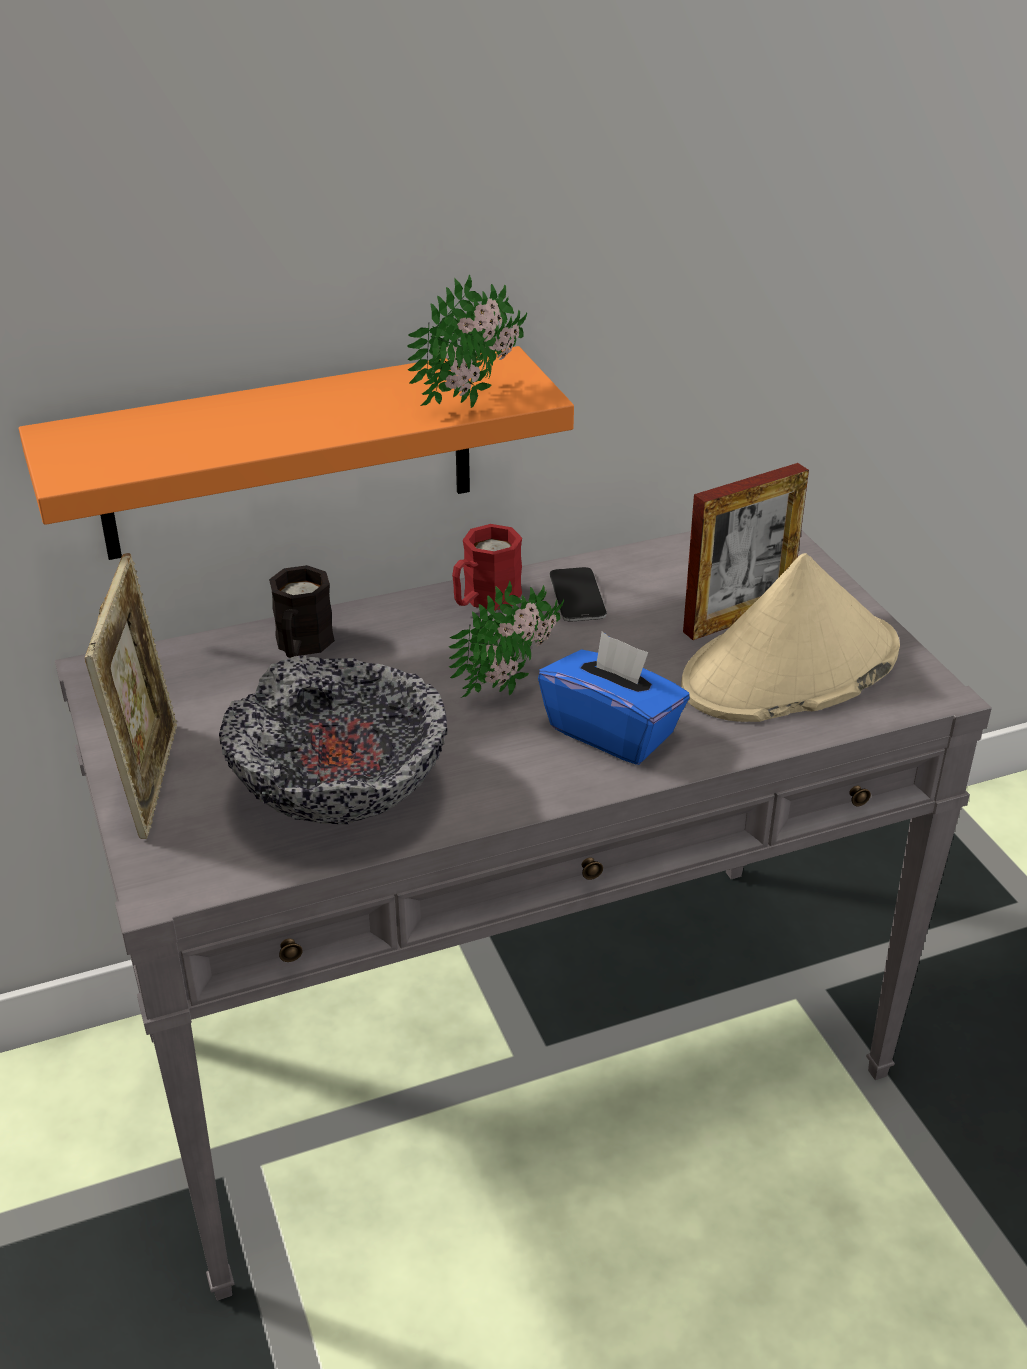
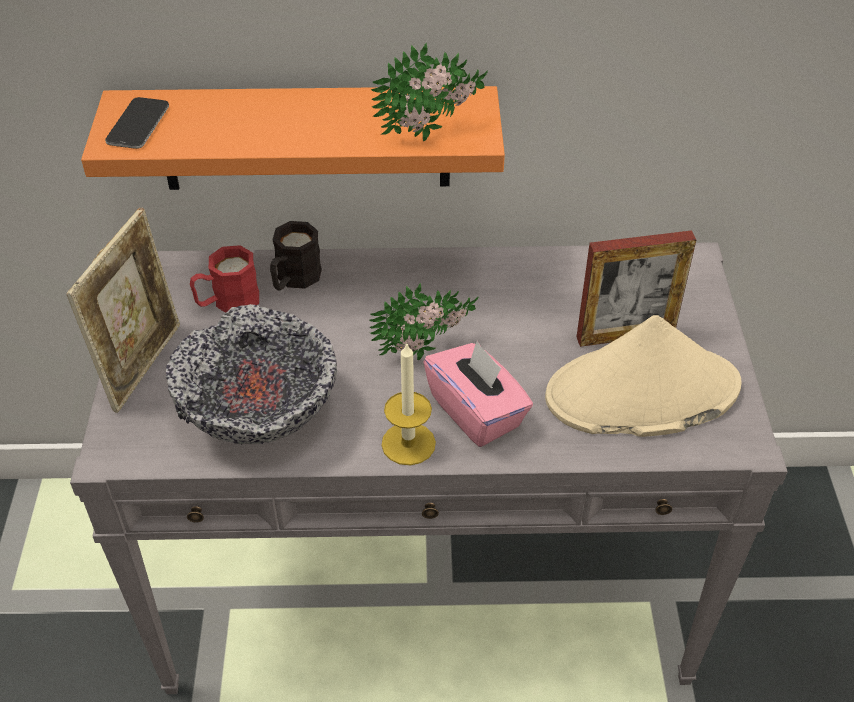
camera: 20 degrees right, 10 degrees up
red mug [452,524,522,611] -> red mug moved to [190,245,259,313]
blue tissue box [538,632,690,765] -> pink tissue box [424,341,533,447]
phone [549,567,607,622] -> phone moved to [105,97,169,149]
none -> candle [381,342,436,465]

